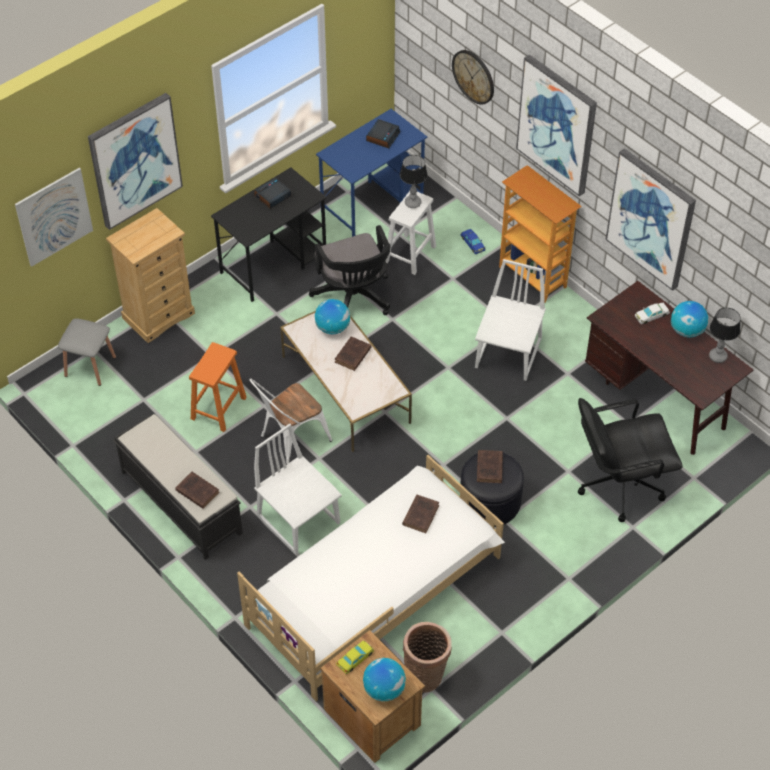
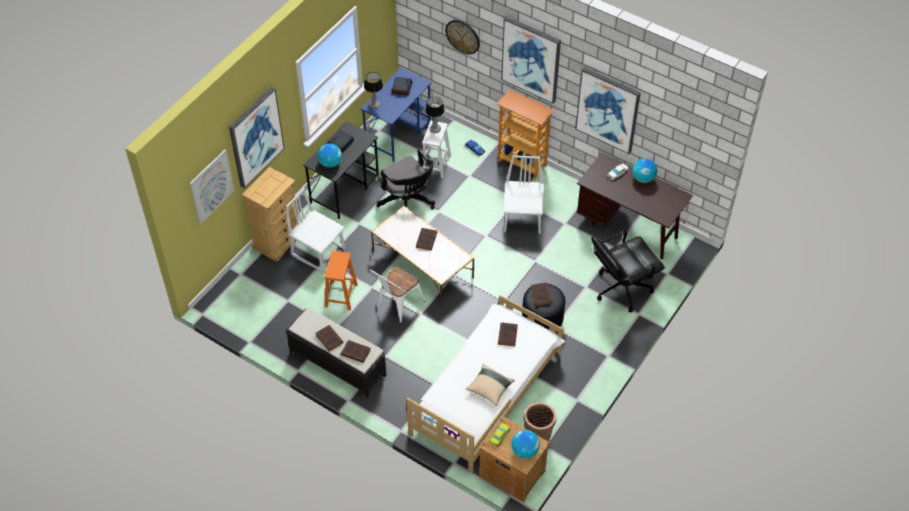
camera: 15 degrees left, 0 degrees up
grey stool [58,318,116,386] -> none
white chair [254,424,342,555] -> white chair moved to [286,188,345,273]
globe [315,299,350,334] -> globe moved to [318,143,342,168]
table lamp [709,308,741,363] -> table lamp moved to [364,72,383,109]
none -> brown book [316,325,343,351]
none -> beige pillow [465,364,515,406]

